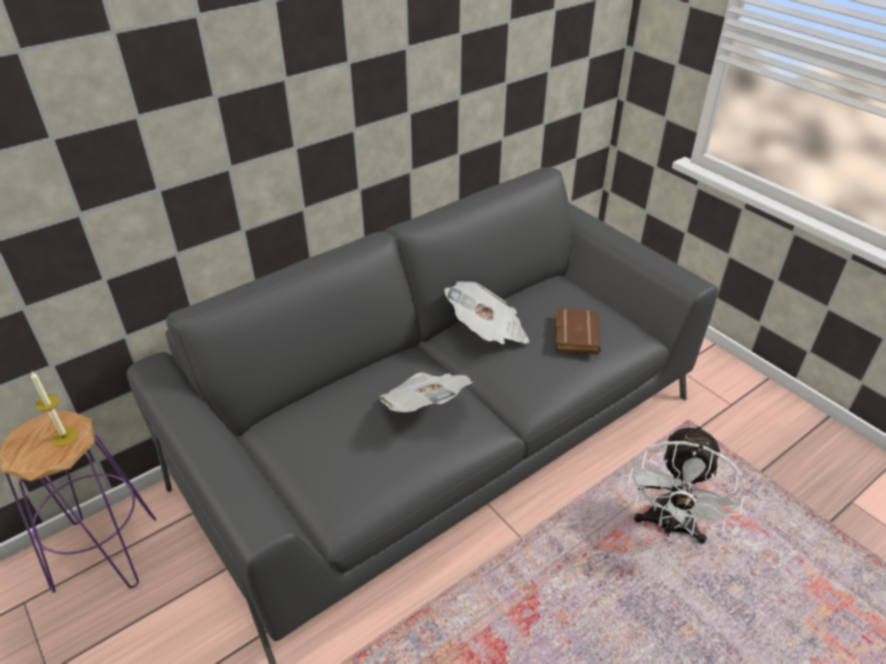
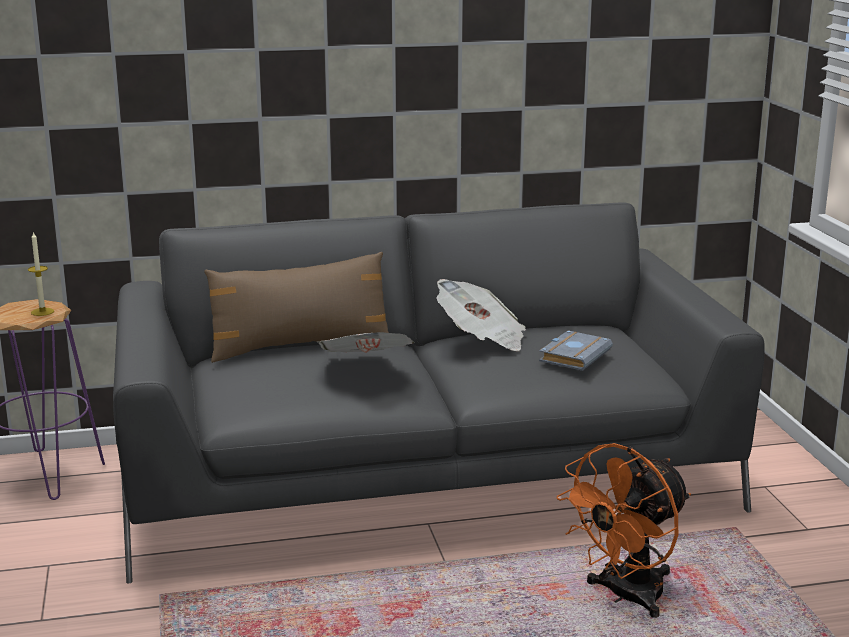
camera: 25 degrees right, 20 degrees down
brown book [554,308,601,354] -> grey book [539,330,613,371]
white fan [628,425,745,544] -> orange fan [557,443,691,618]
none -> brown pillow [204,252,389,363]

